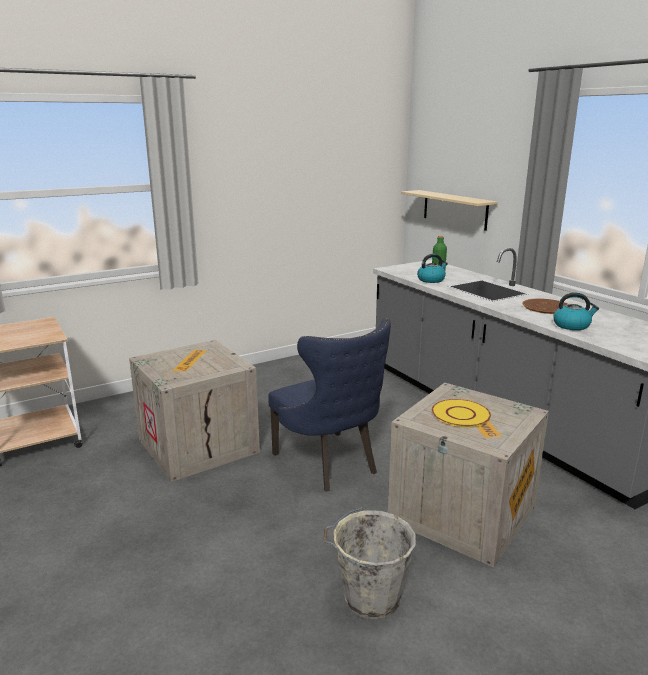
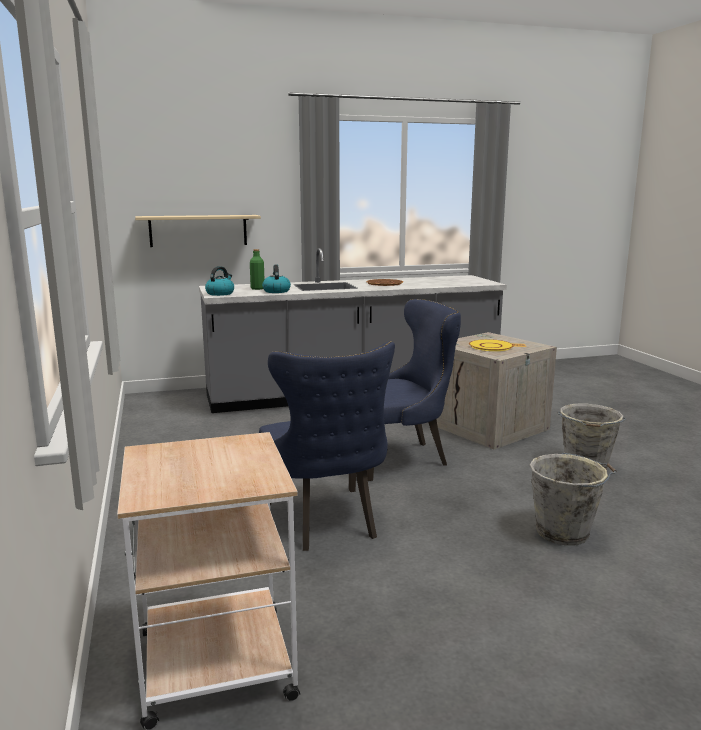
camera: 75 degrees left, 5 degrees down
crate [129,340,260,482] -> blue chair [259,341,395,551]
kettle [553,293,599,330] -> kettle moved to [205,266,234,296]
none -> grey bucket [530,453,617,546]

